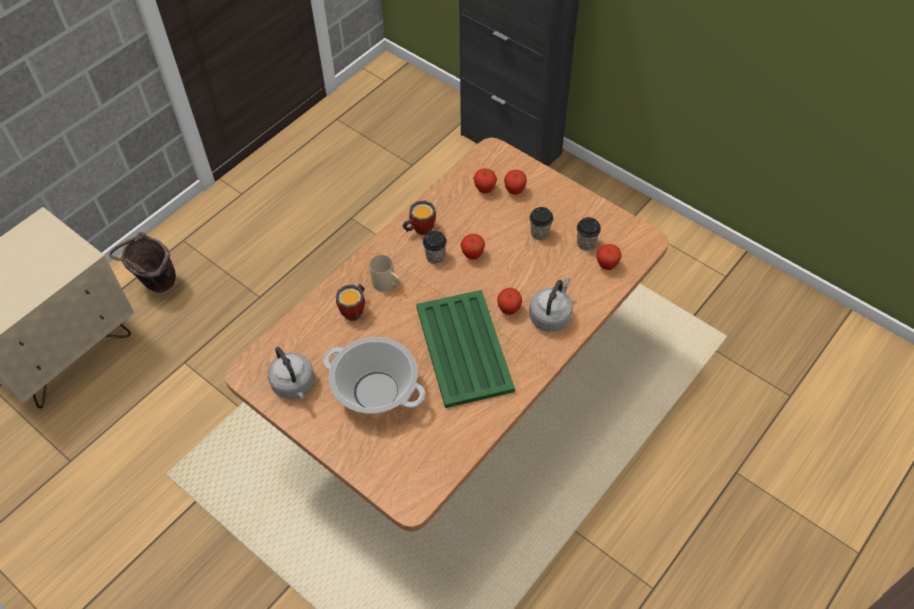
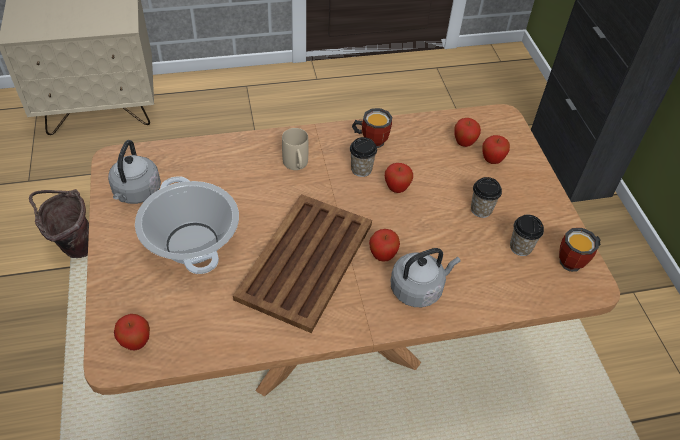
camera: 35 degrees right, 5 degrees down
brown bucket [109,232,176,293] -> brown bucket moved to [29,189,89,258]
mug [336,284,365,321] -> mug moved to [559,228,601,272]
green tray [416,290,515,408] -> brown tray [233,194,372,333]
apple [596,244,622,270] -> apple moved to [114,314,150,350]

